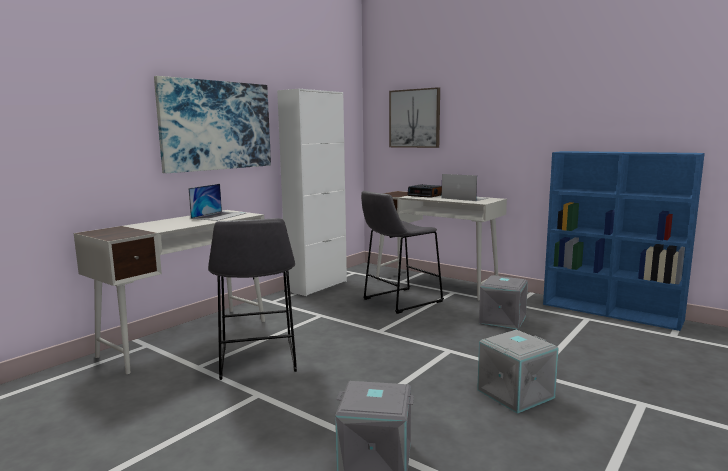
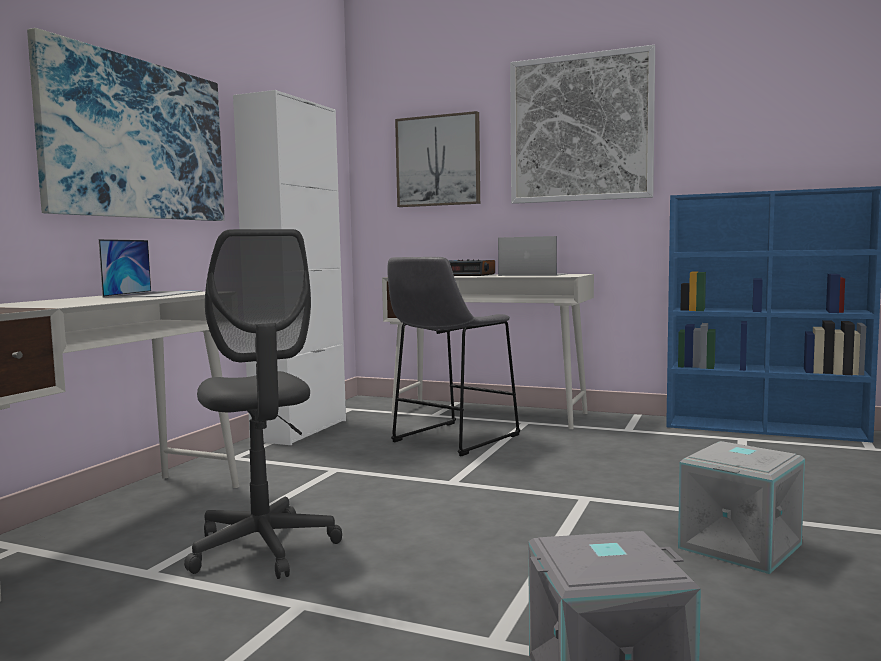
camera: 15 degrees left, 5 degrees down
grey stool [208,218,297,380] -> grey office chair [184,229,342,579]
grey storage box [479,275,528,330] -> none
none -> picture [510,45,655,204]

